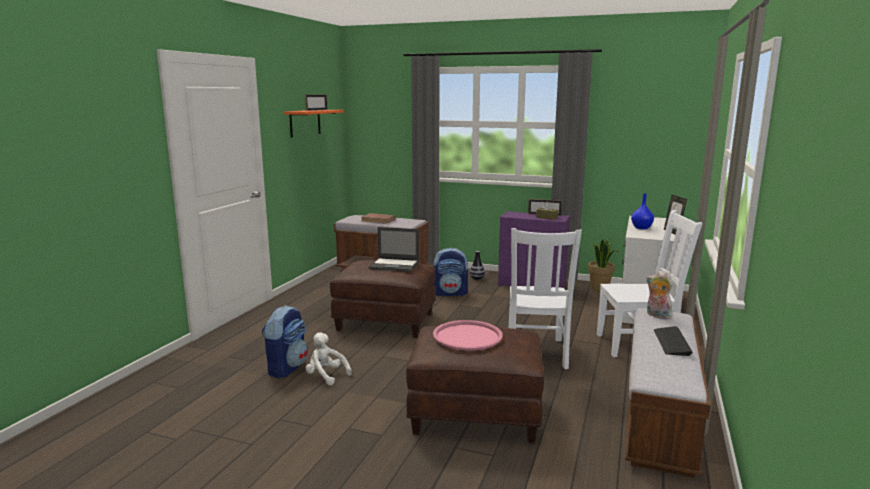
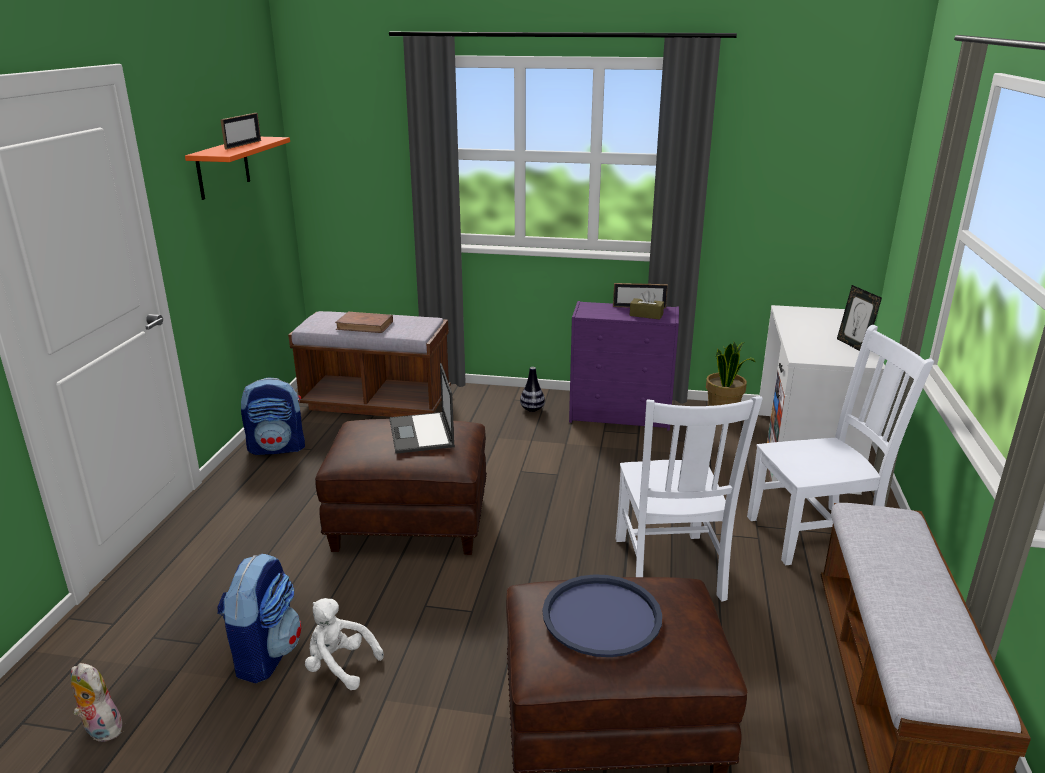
camera: 10 degrees left, 10 degrees up
laptop [368,227,419,272] -> laptop turned 75 degrees clockwise [389,363,455,454]
backpack [433,248,469,296] -> backpack moved to [241,377,305,455]
pink tray [433,320,503,350] -> blue tray [542,574,662,657]
blue vase [631,193,654,229] -> none
plush toy [646,271,673,320] -> plush toy moved to [71,663,126,742]
keyboard [654,326,693,356] -> none

